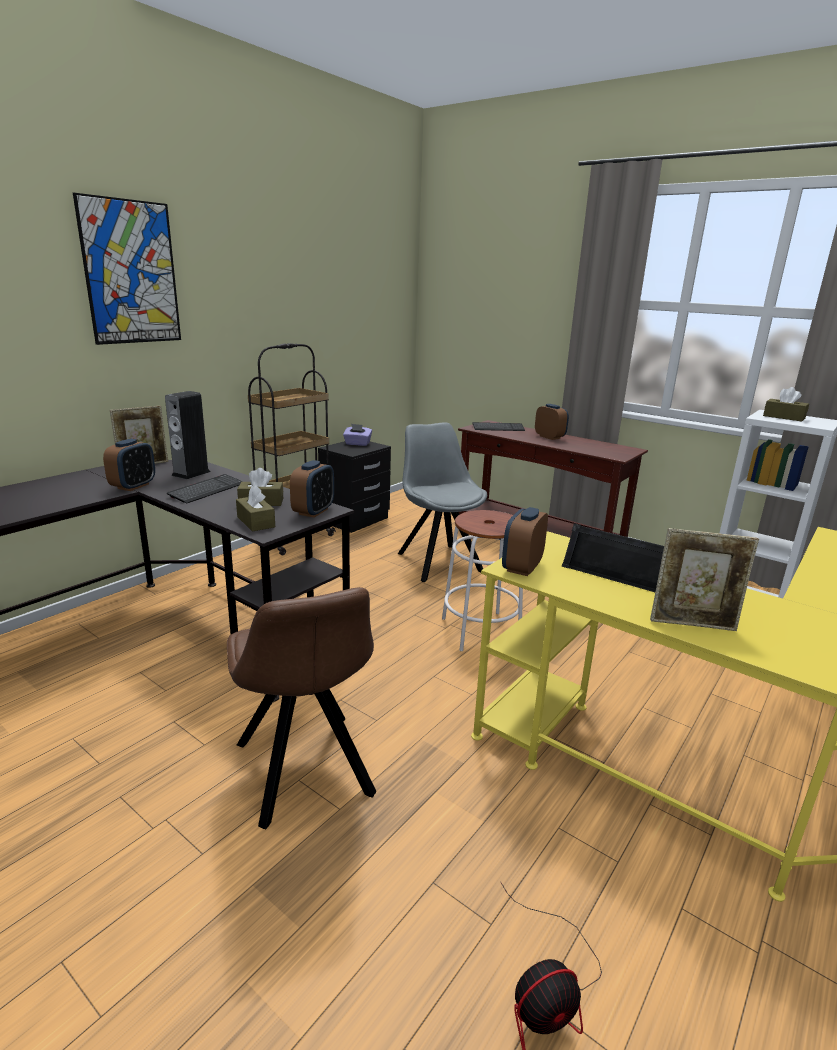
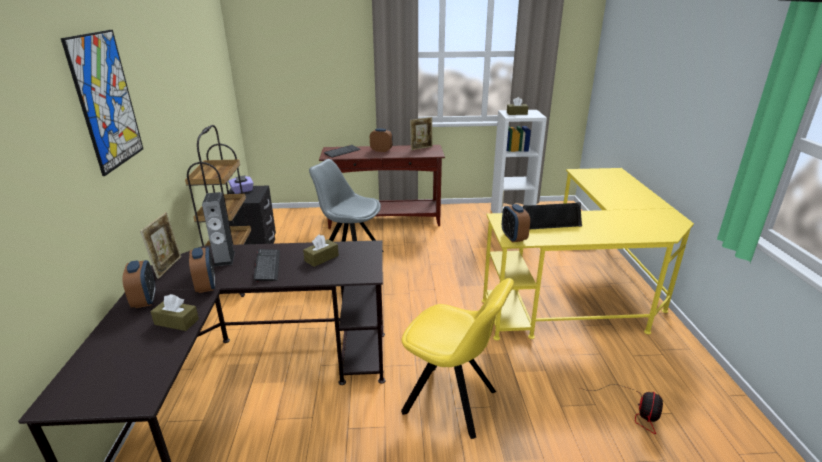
camera: 40 degrees left, 5 degrees up
brown chair [227,587,376,829] -> yellow chair [401,278,514,439]
brown tissue box [236,485,275,532] -> brown tissue box moved to [150,294,199,331]
alarm clock [290,460,334,518] -> alarm clock moved to [122,260,156,308]
white stool [442,510,523,651] -> none
picture frame [650,528,759,631] -> picture frame moved to [410,117,433,151]

